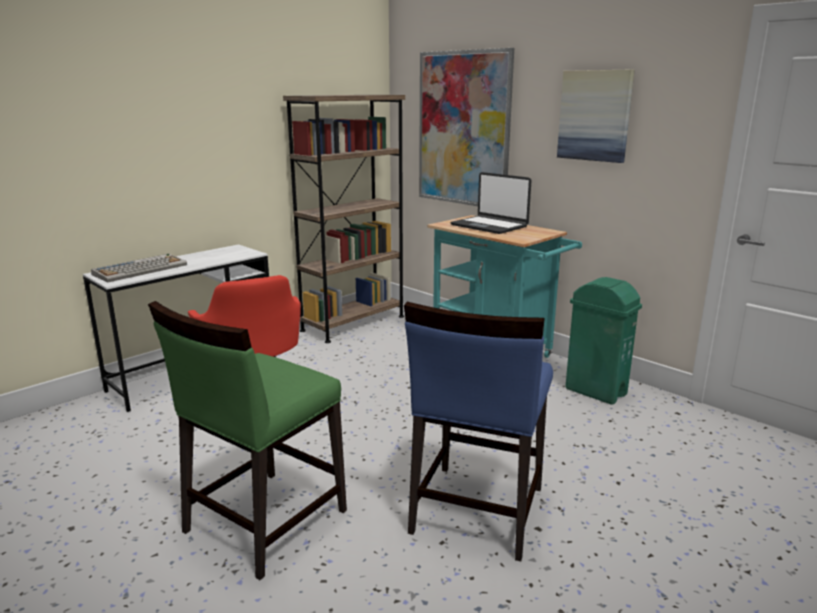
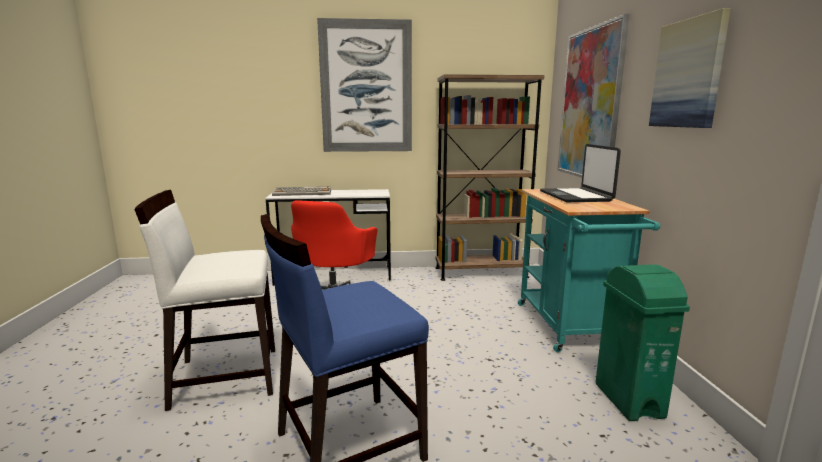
camera: 40 degrees right, 5 degrees down
green chair [148,301,347,580] -> white chair [134,190,275,411]
none -> picture [317,18,412,152]

